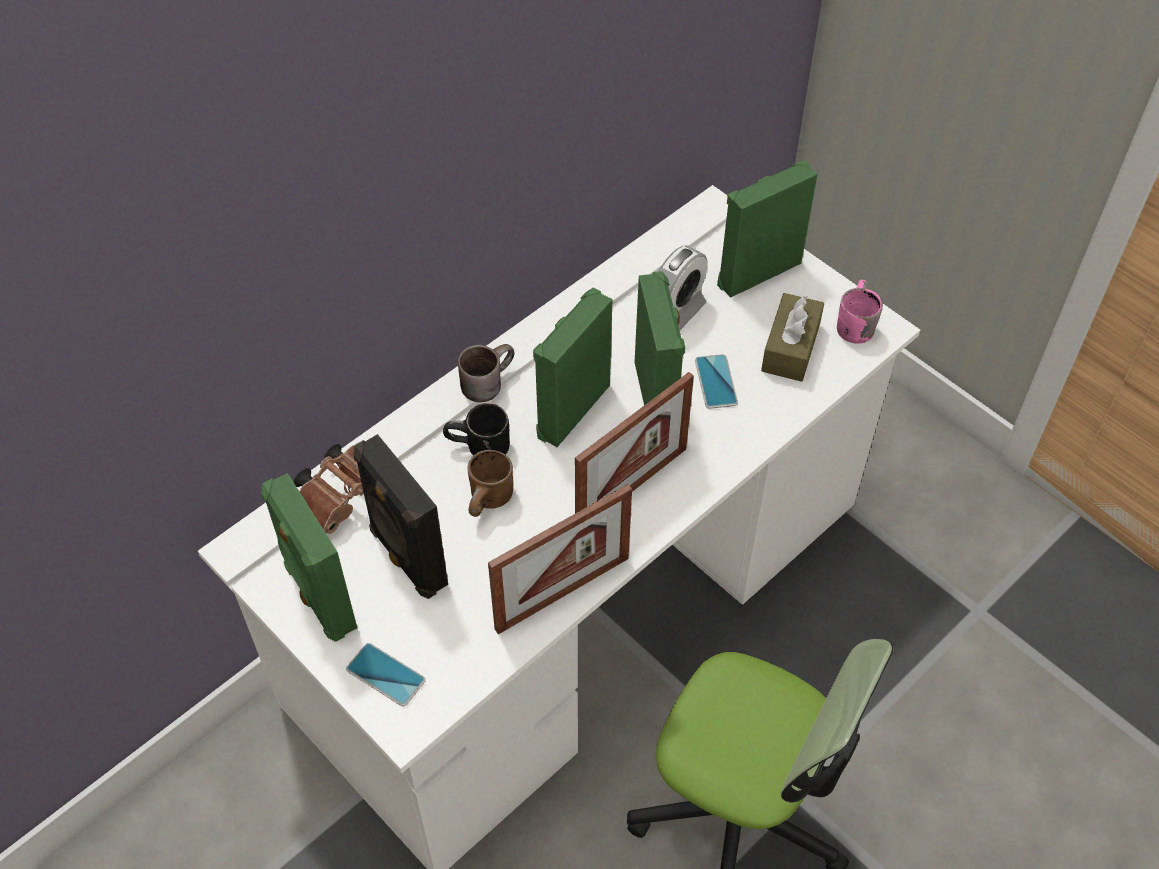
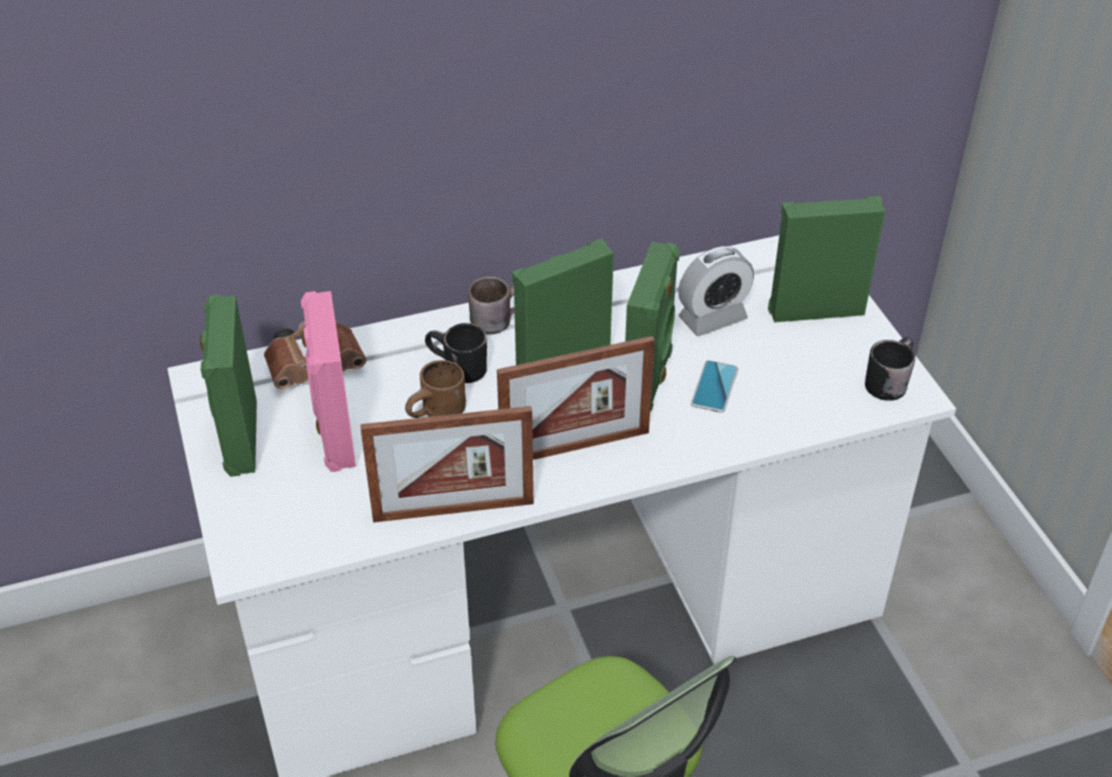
camera: 25 degrees right, 10 degrees down
phone [346,643,426,706] -> none
black speaker [353,434,448,599] -> pink speaker [301,291,356,472]
brown tissue box [761,293,824,382] -> none
pink mug [837,279,883,344] -> black mug [865,337,916,401]

